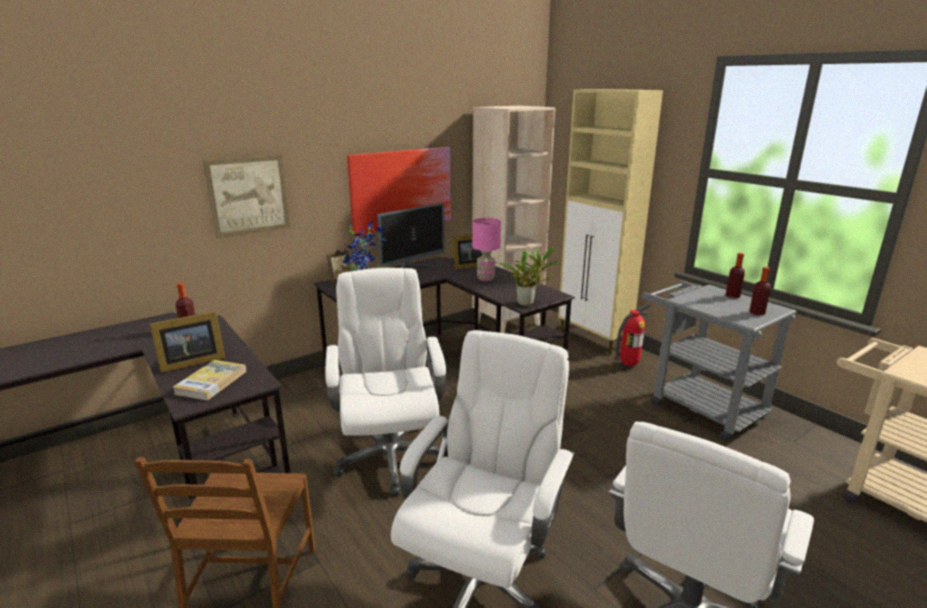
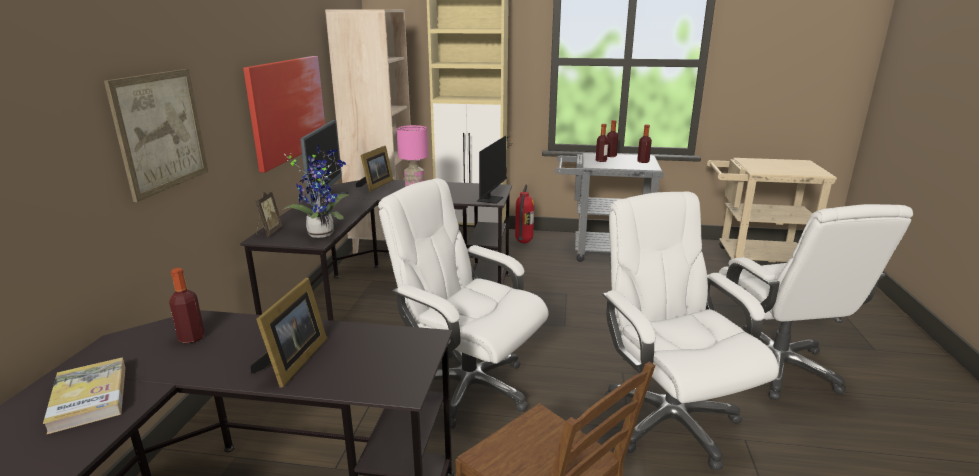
camera: 45 degrees left, 0 degrees up
book [173,360,246,400] -> book moved to [43,357,126,434]
potted plant [495,246,561,306] -> monitor [477,136,510,204]
none -> bottle [596,124,609,162]

